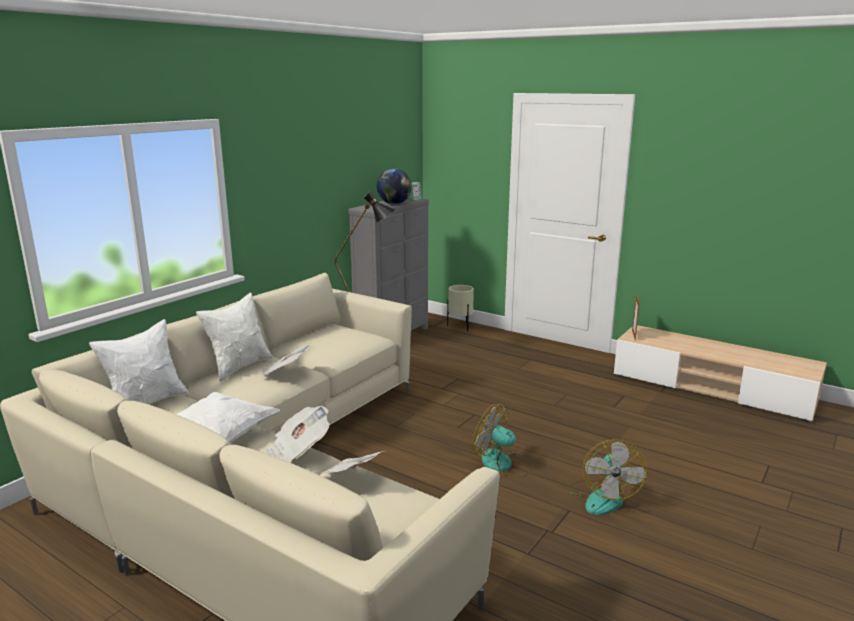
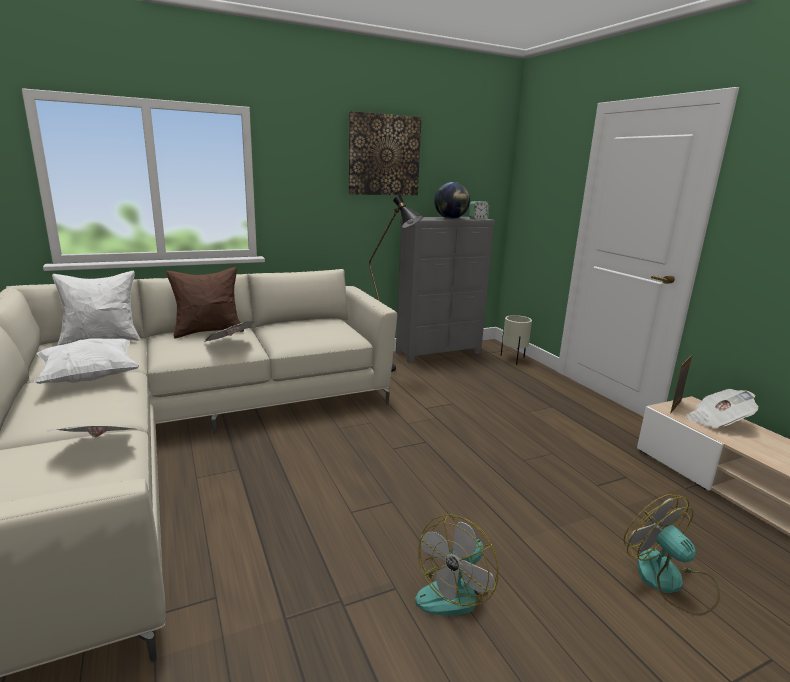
camera: 30 degrees right, 0 degrees up
white pillow [196,292,273,382] -> brown pillow [166,267,244,339]
newspaper [264,406,329,463] -> newspaper moved to [686,389,758,429]
fan [472,404,534,478] -> fan moved to [624,494,720,616]
none -> picture [348,111,422,195]

